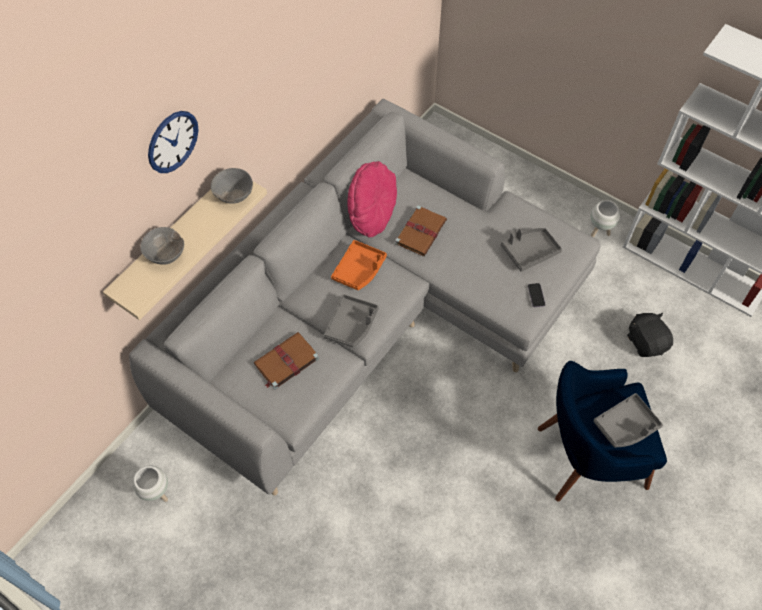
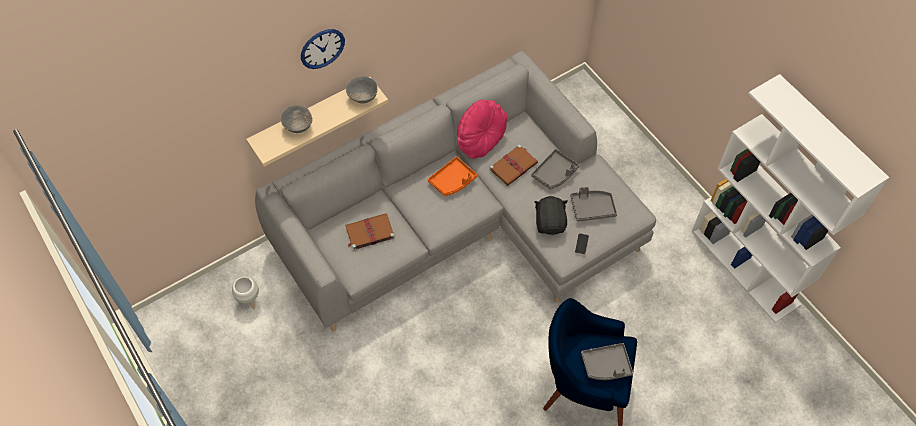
camera: 20 degrees right, 0 degrees up
grey tray [324,294,379,347] -> grey tray moved to [531,149,579,189]
white planter [591,200,620,237] -> none
black plush toy [627,313,673,357] -> black plush toy moved to [534,196,568,235]

